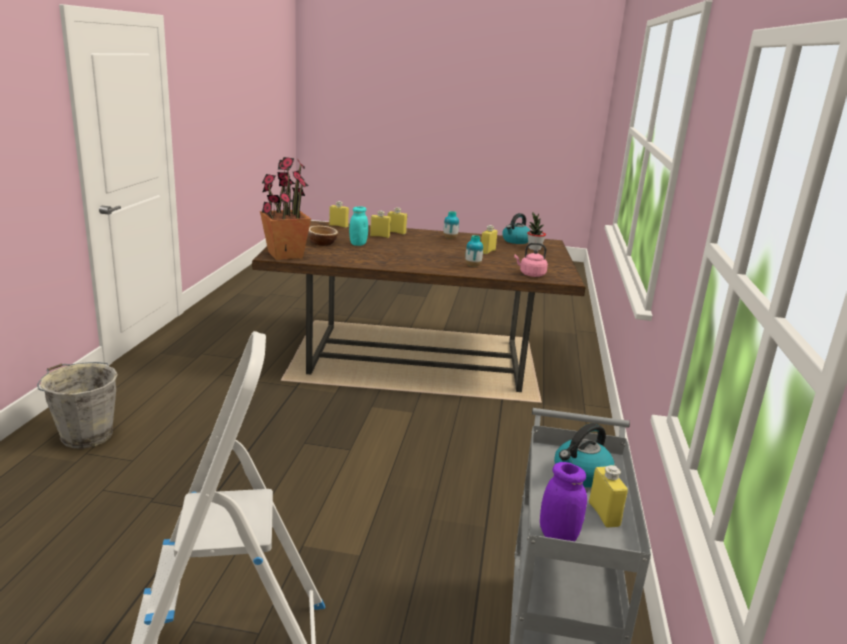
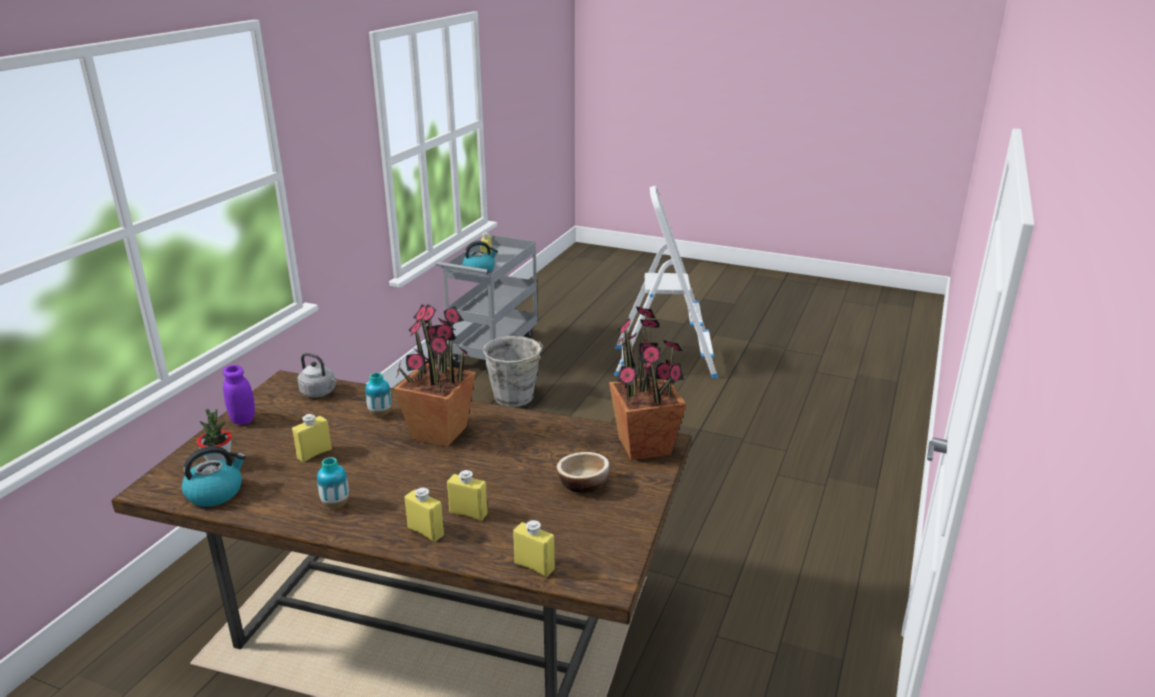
camera: 165 degrees left, 5 degrees up
grey bucket [37,362,118,448] -> grey bucket moved to [483,336,543,407]
turquoise jar [349,206,368,246] -> none
pink kettle [514,243,548,277] -> grey kettle [298,353,337,397]
purple jar [540,462,587,541] -> purple jar moved to [223,365,255,425]
none -> potted plant [394,304,476,447]

